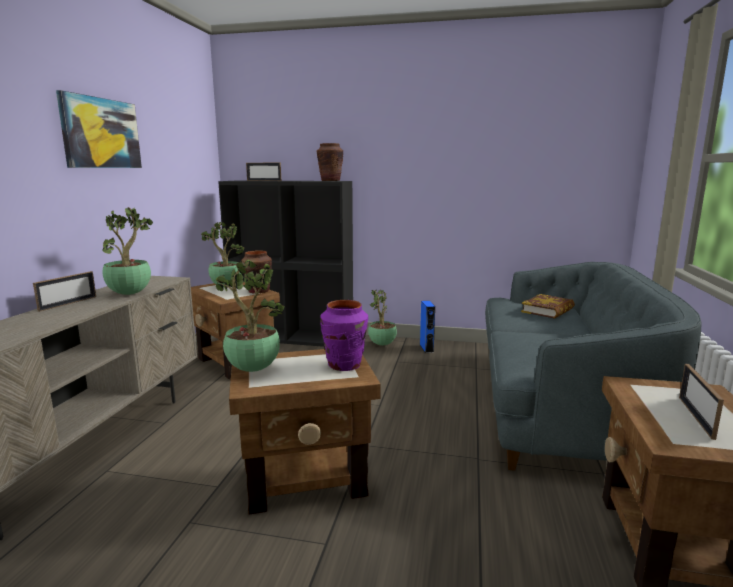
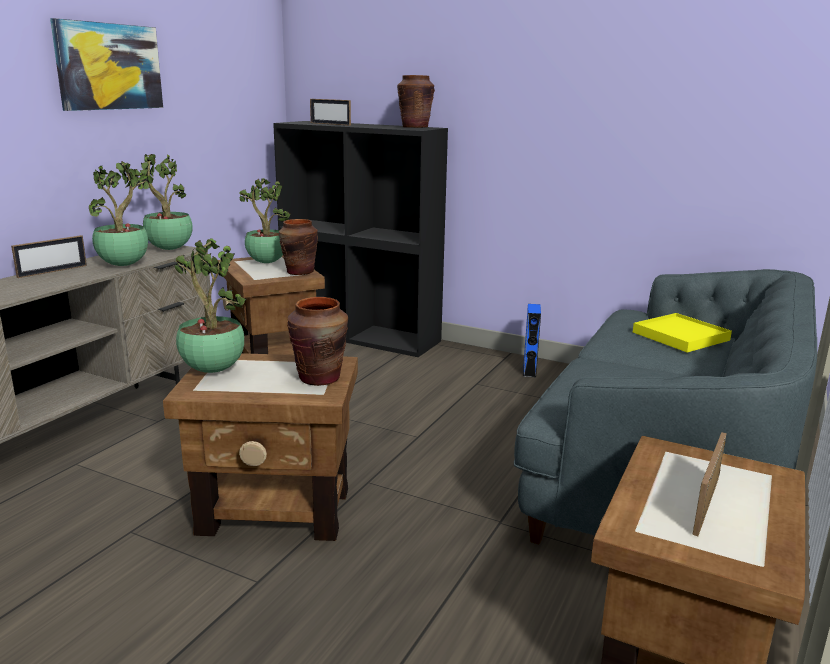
camera: 15 degrees right, 5 degrees up
purple vase [320,300,368,371] -> brown vase [287,297,348,386]
potted plant [368,288,397,346] -> potted plant moved to [135,154,193,250]
book [521,294,575,319] -> yellow tray [633,313,732,352]

